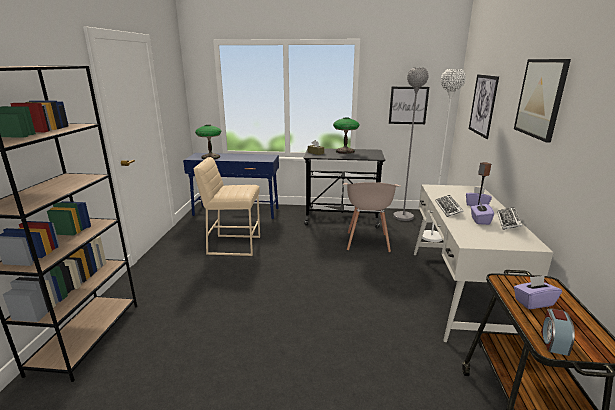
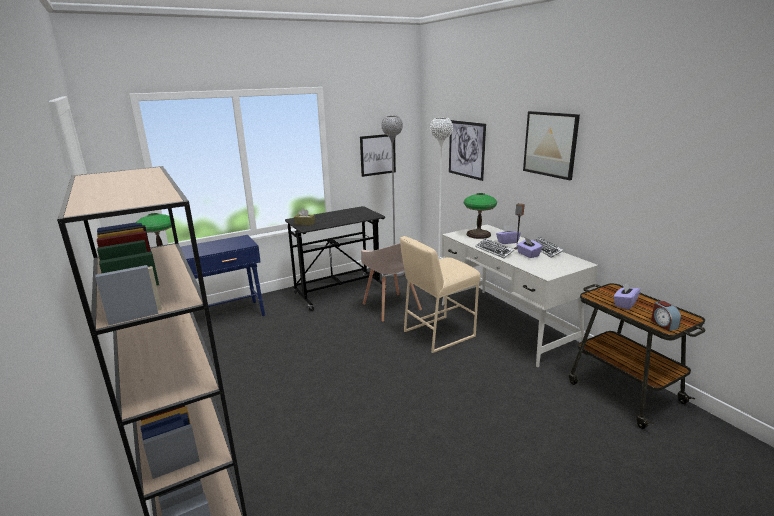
camera: 35 degrees left, 0 degrees up
beige stool [194,157,260,256] -> beige stool moved to [400,236,481,353]
table lamp [333,118,359,154] -> table lamp moved to [464,193,497,239]

